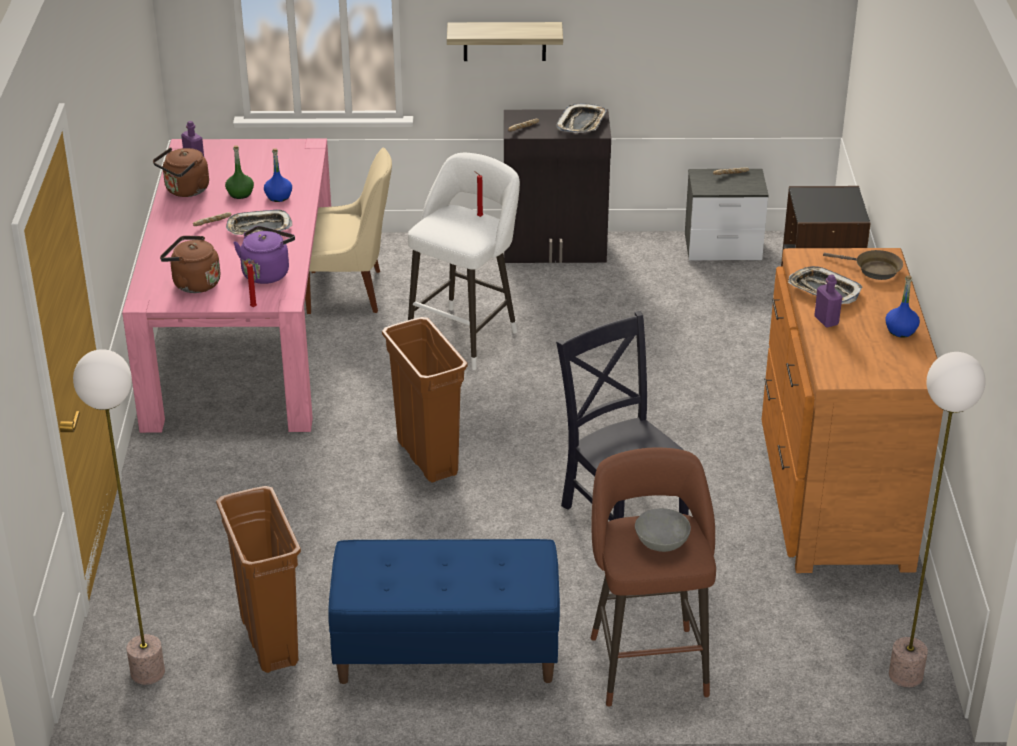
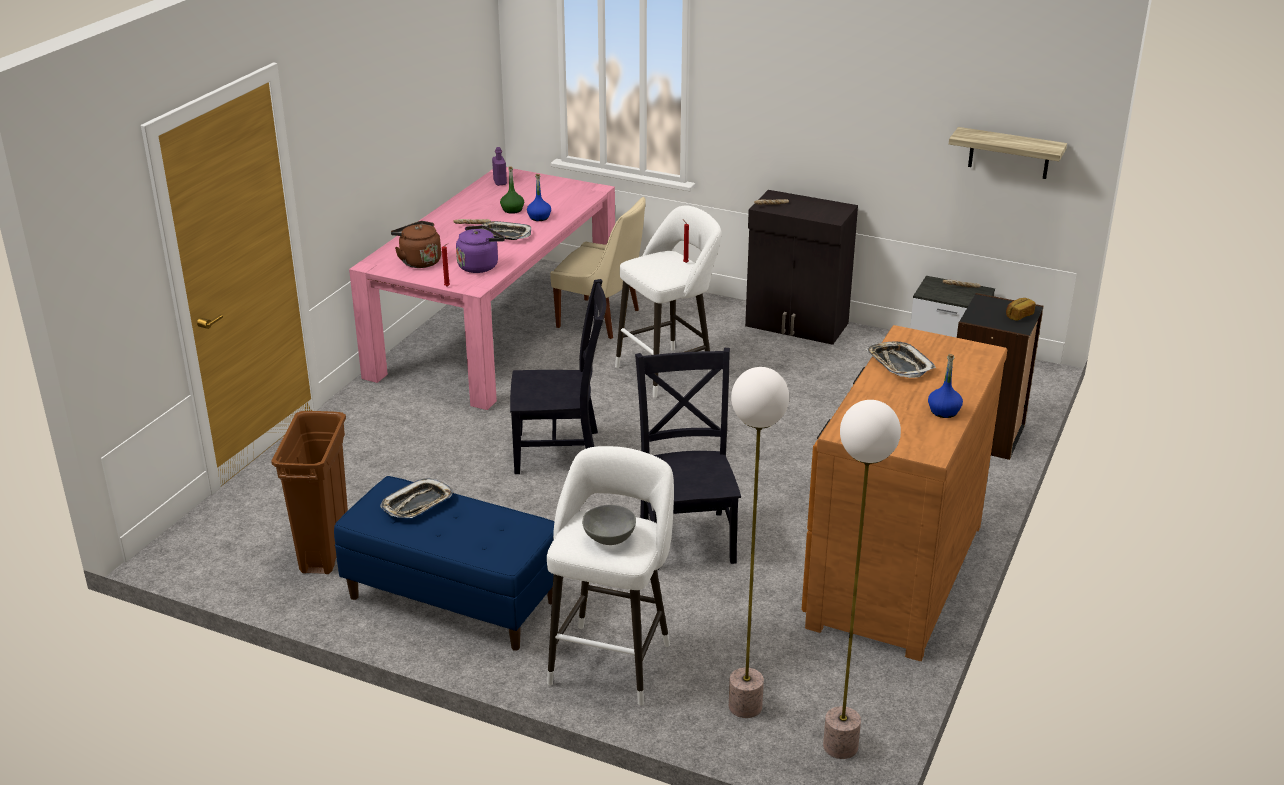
camera: 25 degrees right, 5 degrees down
floor lamp [73,349,165,685] -> floor lamp moved to [729,367,789,718]
brown kettle [153,148,209,197] -> none
brown trash can [382,317,468,483] -> black chair [510,279,607,474]
shelf [447,22,563,61] -> shelf moved to [949,127,1067,179]
tray [556,103,607,133] -> tray moved to [380,478,453,518]
brown stool [591,448,716,707] -> white stool [547,446,674,705]
purple bottle [814,274,843,328] -> none
brown frying pan [823,250,903,280] -> none
none -> bread [1006,298,1036,321]

